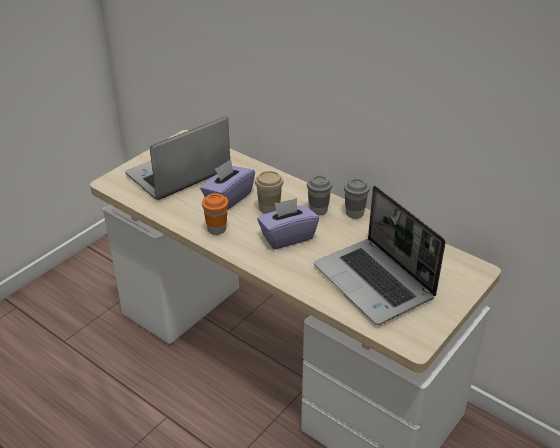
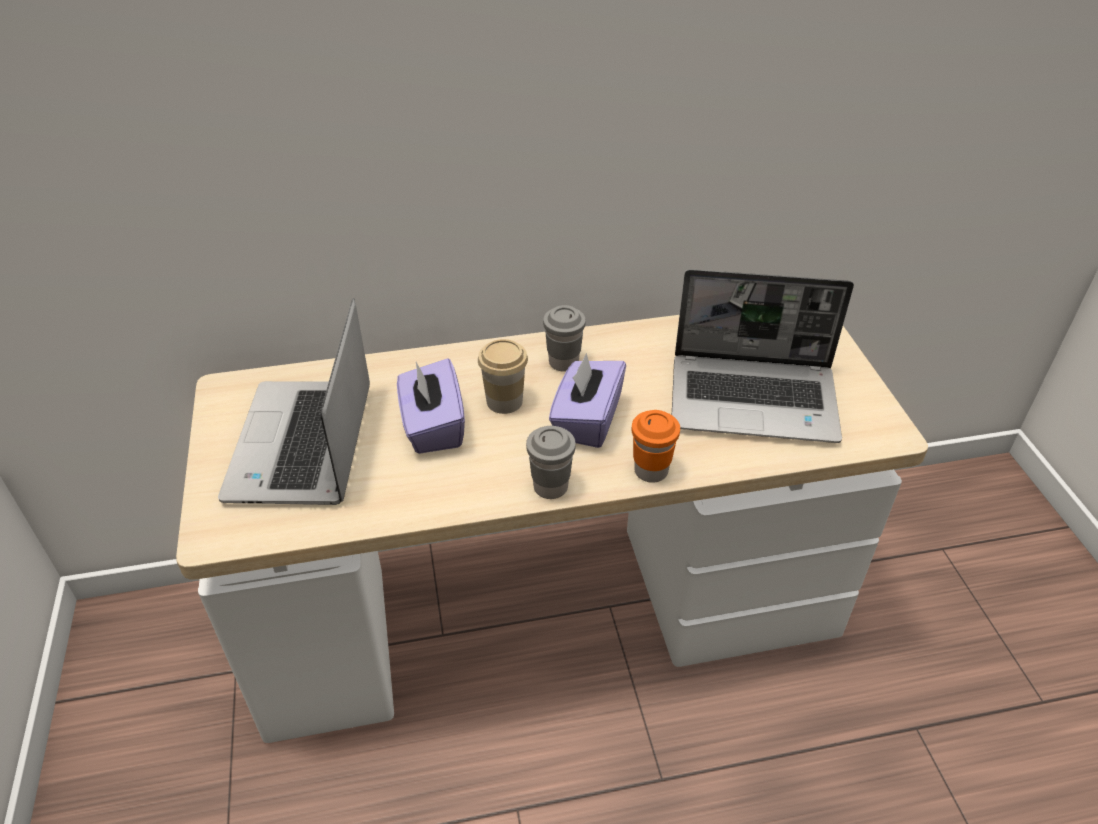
camera: 50 degrees left, 5 degrees up
orange cup [202,193,228,235] -> orange cup moved to [632,410,680,483]
grey cup [344,178,370,219] -> grey cup moved to [526,426,576,499]

